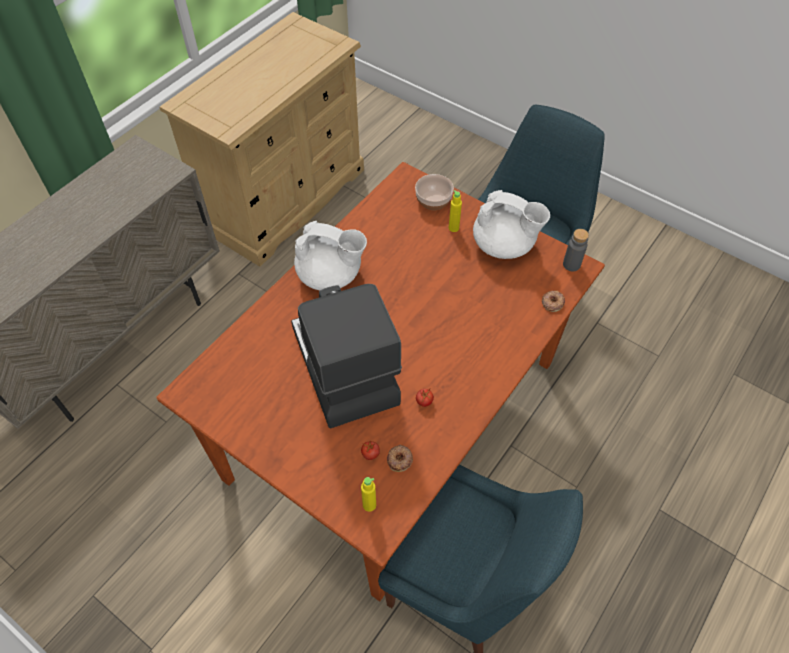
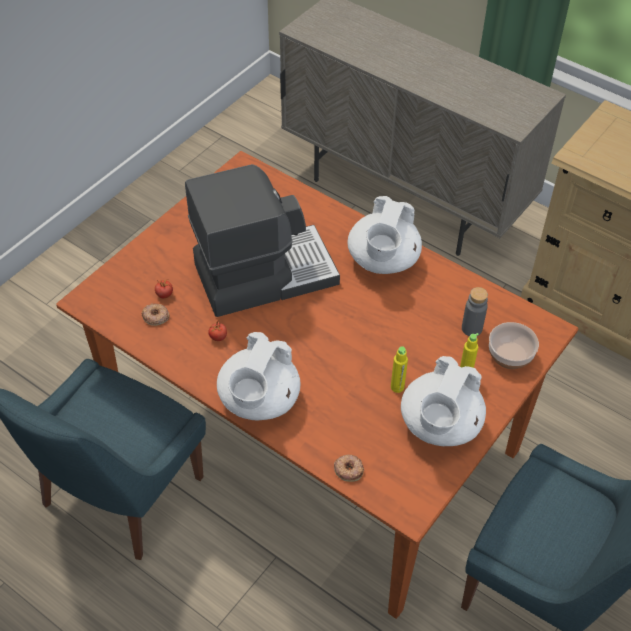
camera: 90 degrees right, 5 degrees down
yellow bottle [361,477,376,512] -> yellow bottle moved to [391,346,408,393]
grey bottle [563,229,589,271] -> grey bottle moved to [462,287,488,336]
none -> white teapot [217,332,300,421]

